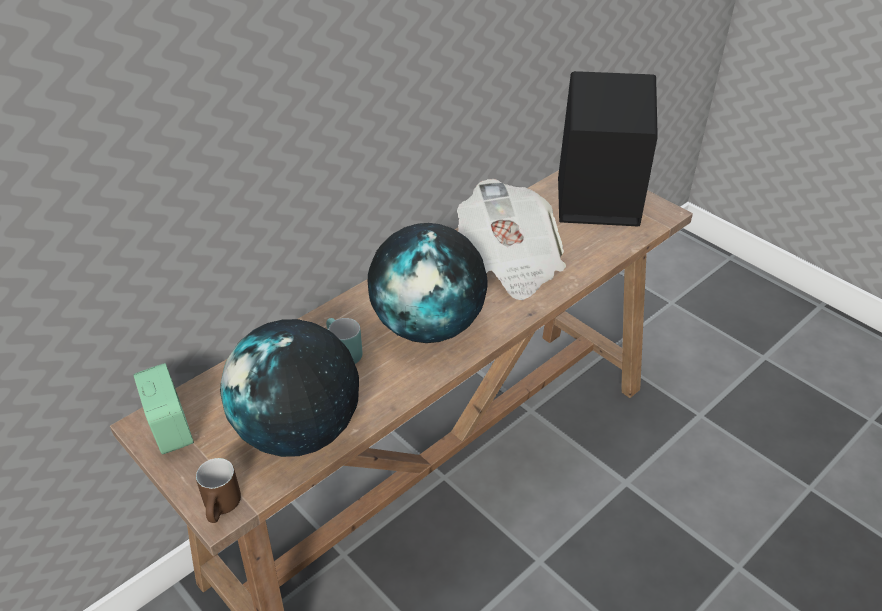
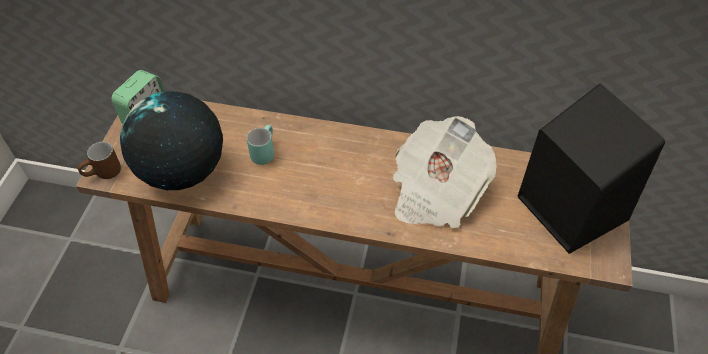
camera: 55 degrees right, 10 degrees up
globe [368,223,488,343] -> none

